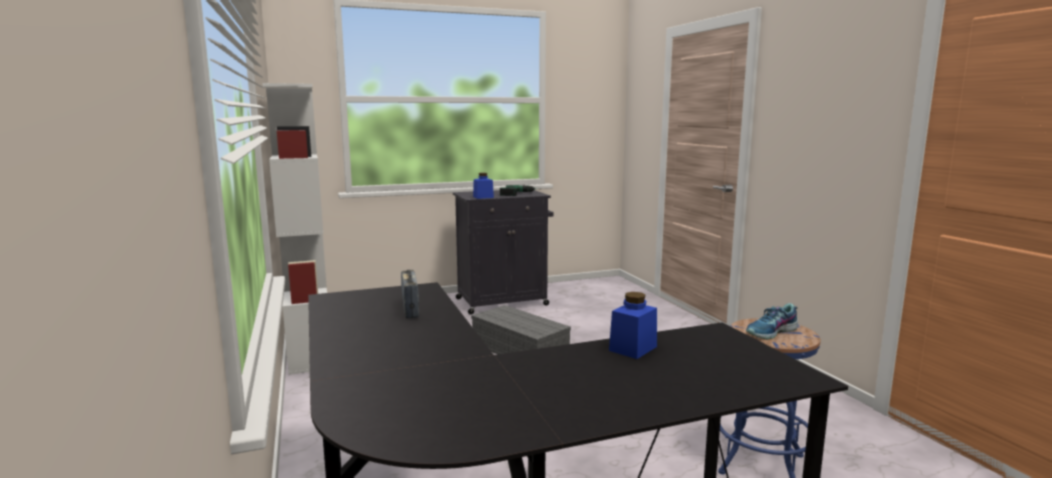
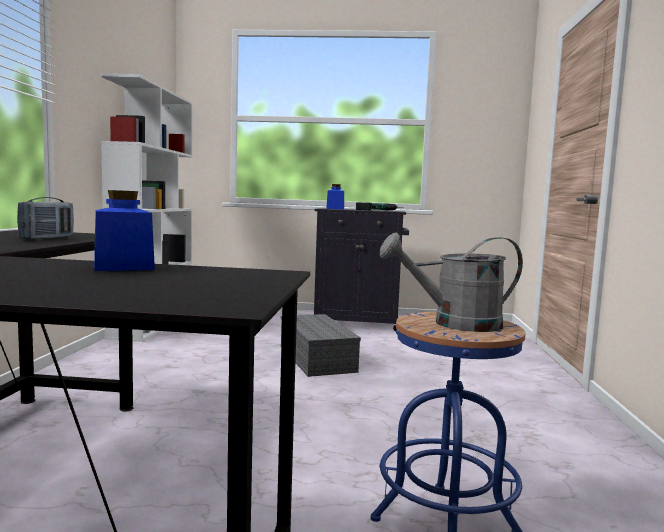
camera: 25 degrees right, 5 degrees down
shoe [746,303,798,340] -> grey watering can [380,233,523,332]

